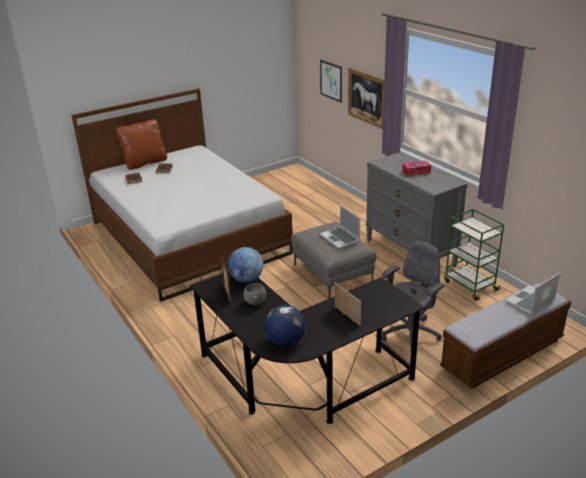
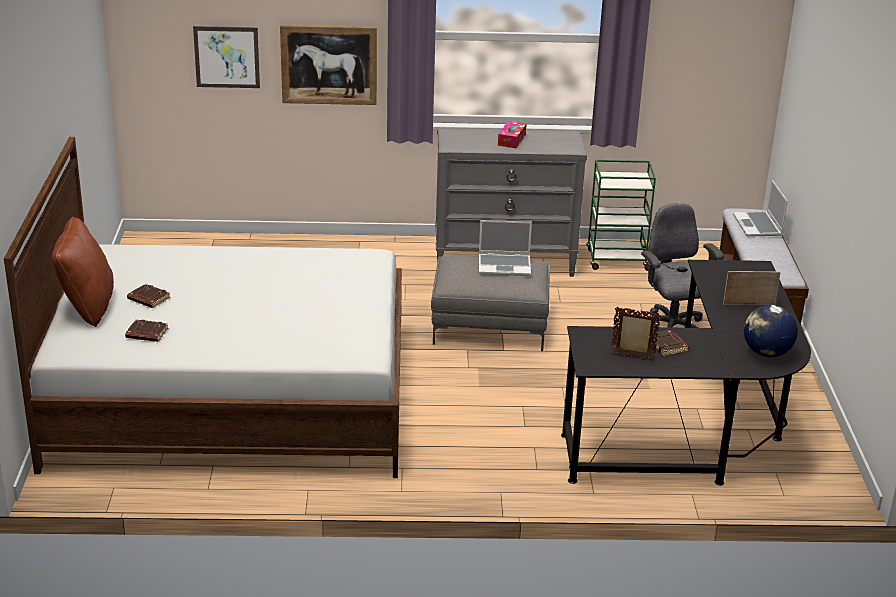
camera: 60 degrees left, 0 degrees up
globe [228,247,263,283] -> none
grey bowl [243,283,266,305] -> brown book [651,330,689,356]

